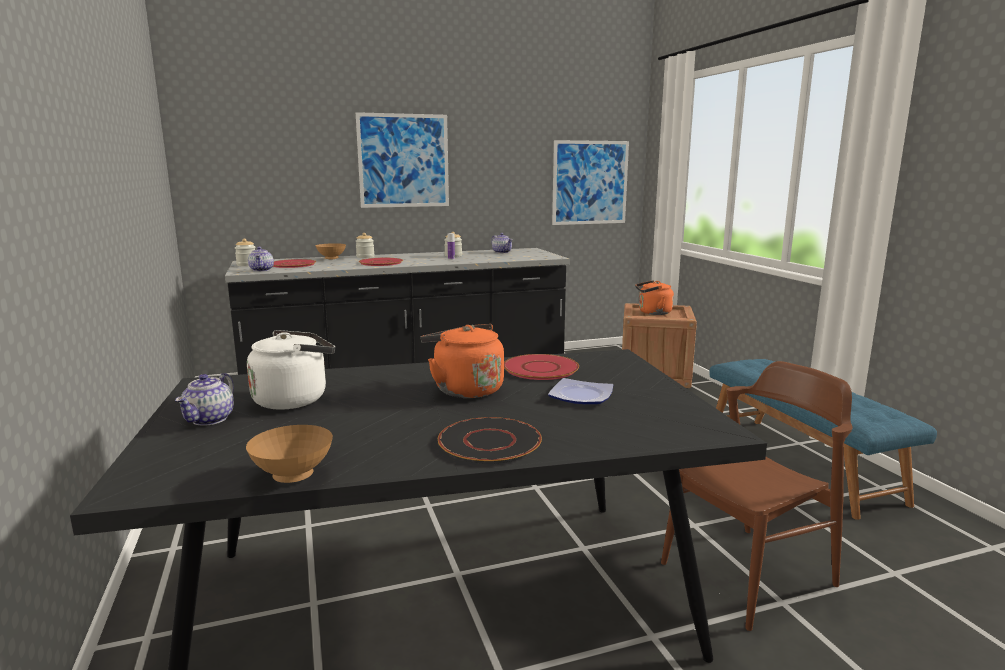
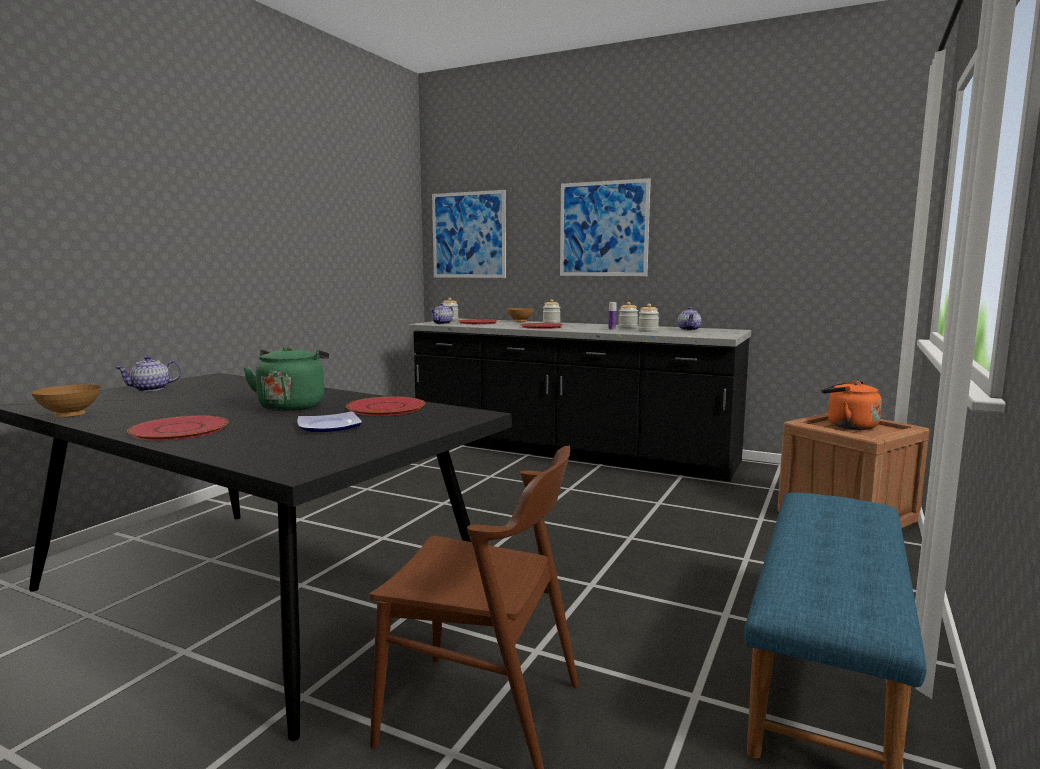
camera: 45 degrees right, 5 degrees down
white kettle [247,330,335,410] -> none
orange kettle [421,324,504,398] -> green kettle [243,345,329,411]
black plate [438,417,542,464] -> red plate [127,416,228,441]
picture [552,140,629,225] -> picture moved to [432,190,506,278]
none -> jar [638,304,659,332]

